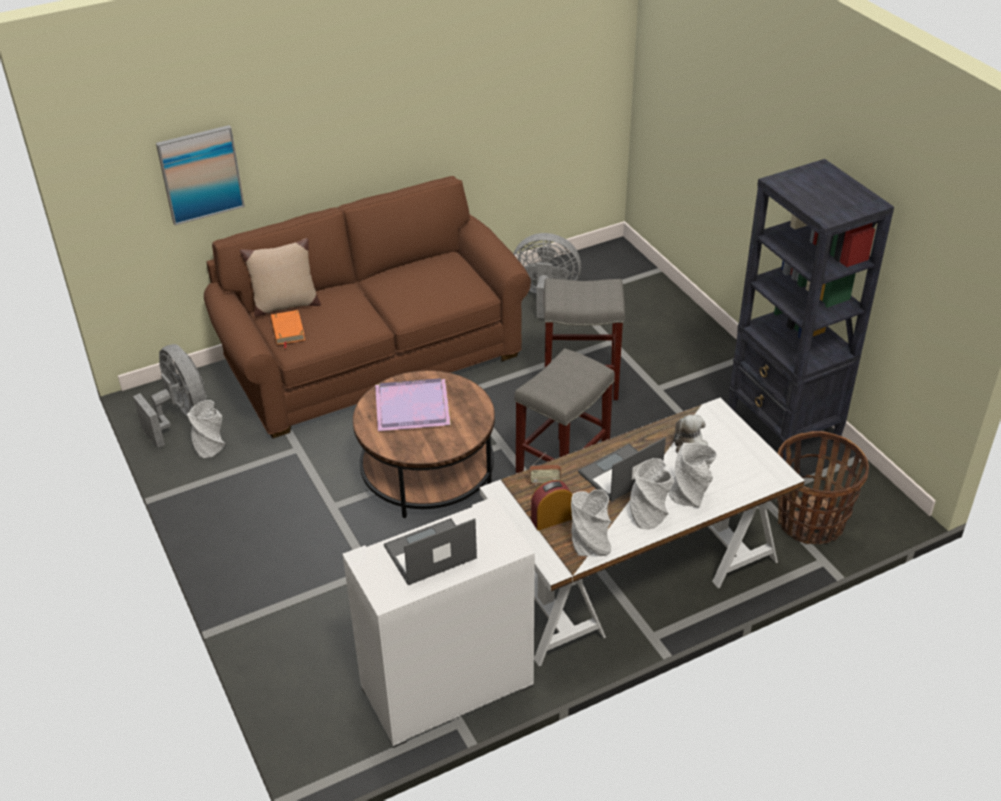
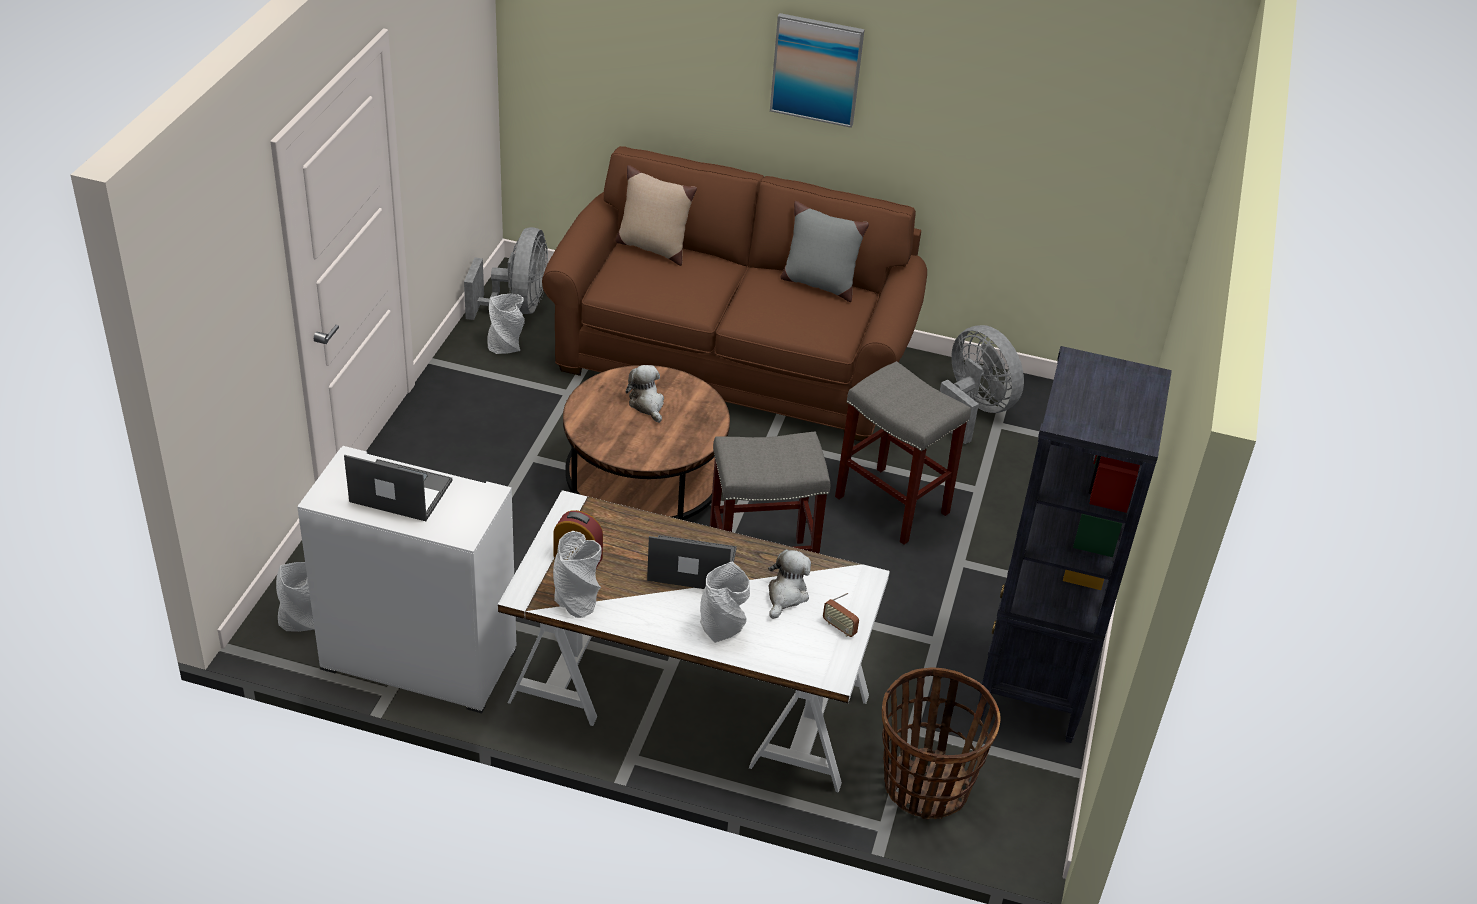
camera: 40 degrees right, 0 degrees up
picture [156,125,245,225] -> picture moved to [770,13,865,128]
orange book [271,310,305,348] -> none
purple tray [375,378,451,431] -> plush toy [626,365,664,423]
radio [529,452,561,485] -> radio moved to [823,593,859,637]
grey vase [630,458,674,529] -> grey vase moved to [276,562,315,632]
none -> grey pillow [781,201,869,302]

